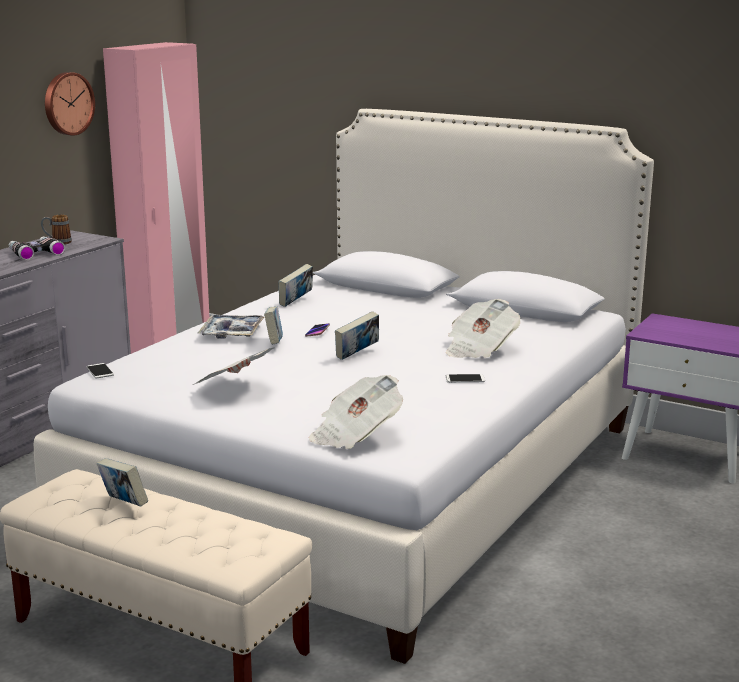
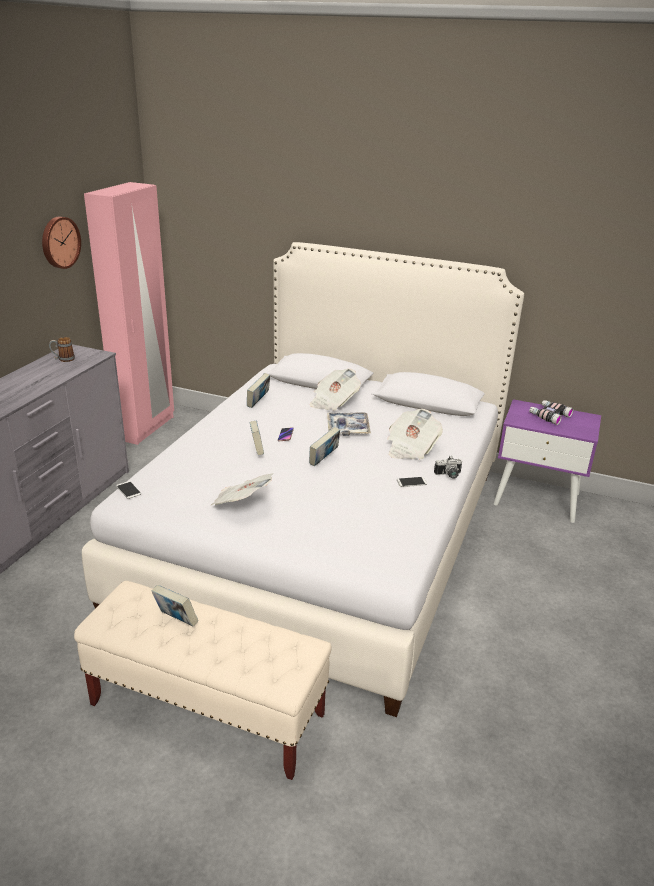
camera: 10 degrees left, 10 degrees up
binoculars [9,236,65,260] -> binoculars moved to [529,400,574,425]
tray [198,314,265,339] -> tray moved to [327,412,371,436]
newspaper [309,375,403,449] -> newspaper moved to [310,369,361,411]
none -> camera [434,456,462,479]

